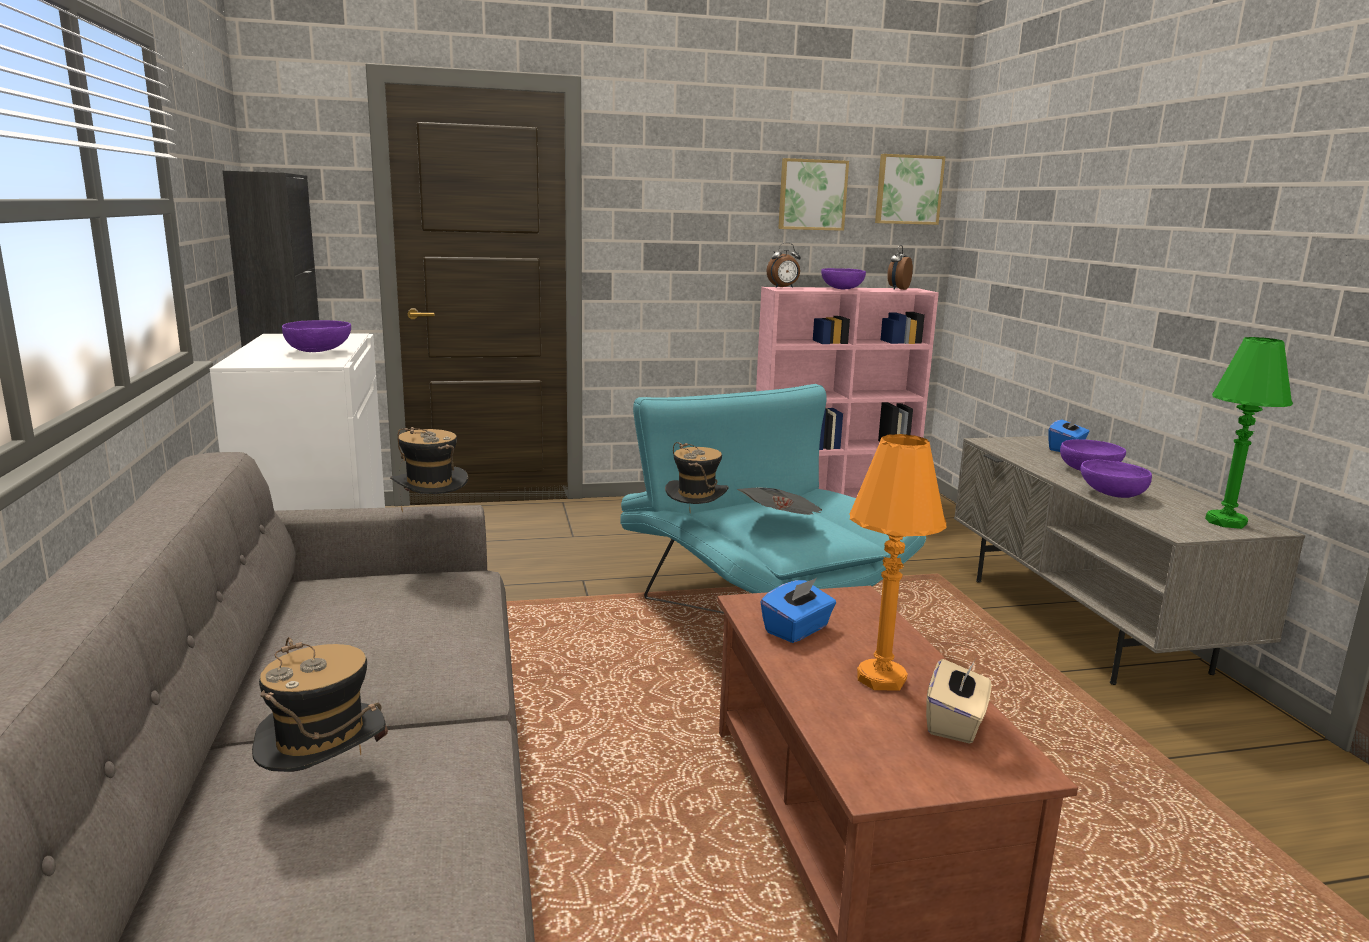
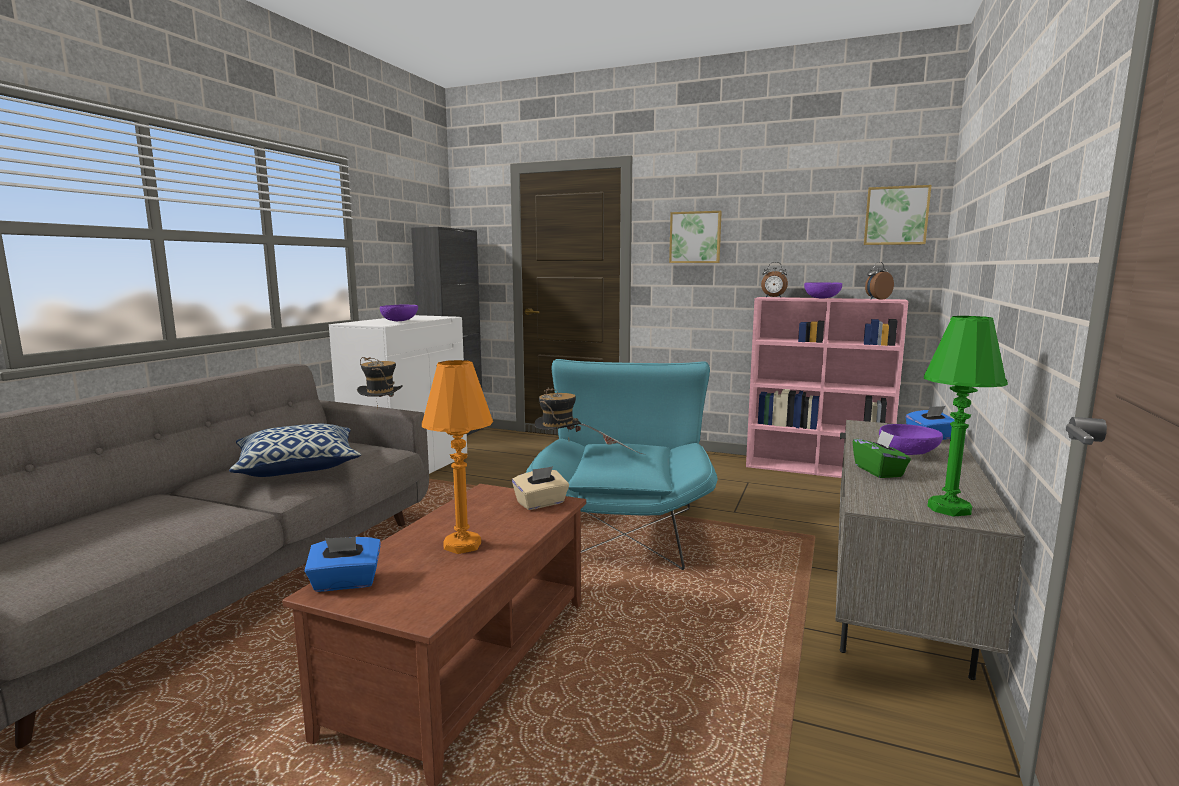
camera: 35 degrees right, 5 degrees down
hat [252,637,388,772] -> none
blue tissue box [761,578,836,643] -> blue tissue box moved to [304,537,381,592]
picture [778,158,849,231] -> picture moved to [669,211,722,263]
beige tissue box [926,659,992,744] -> beige tissue box moved to [512,466,569,510]
purple bowl [1081,460,1152,498] -> green tissue box [853,430,911,478]
none -> pillow [229,424,361,477]

